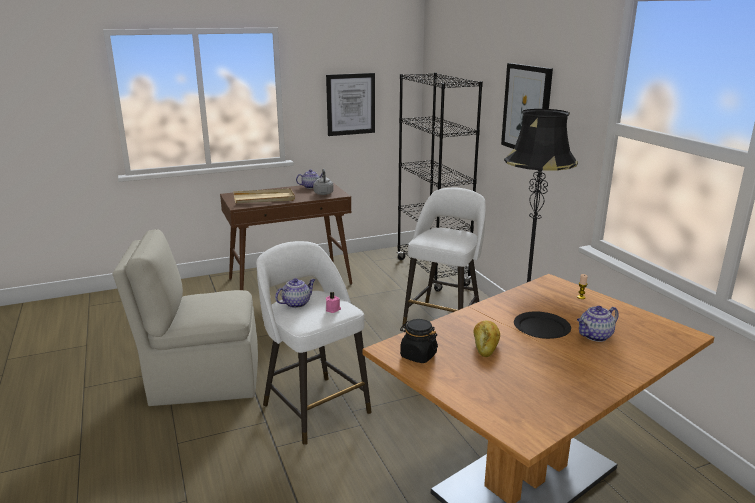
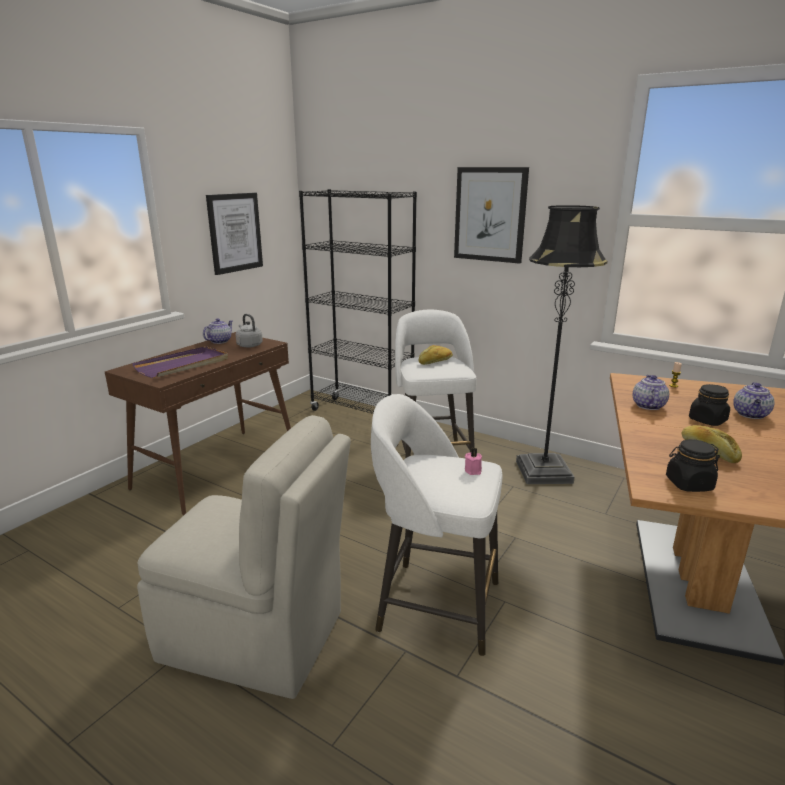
camera: 35 degrees left, 0 degrees up
beige chair [113,229,258,406] -> beige chair turned 120 degrees counterclockwise [137,415,351,699]
beige tray [233,188,295,203] -> purple tray [132,346,228,378]
teapot [275,278,315,308] -> teapot moved to [633,375,669,410]
black plate [514,312,571,339] -> black jar [689,384,730,426]
none -> bread [419,345,453,365]

